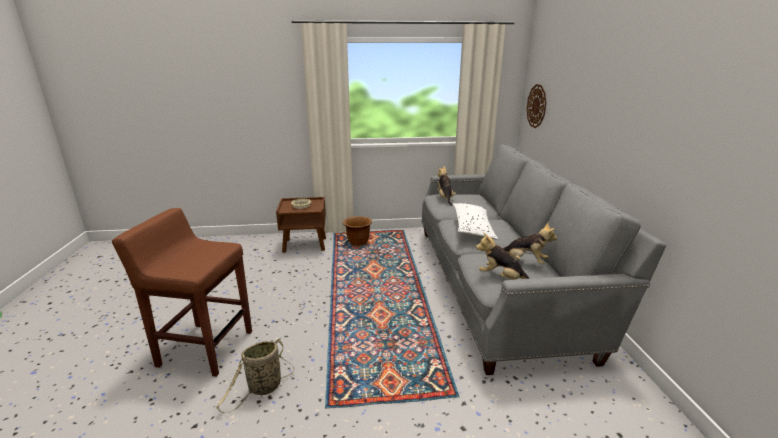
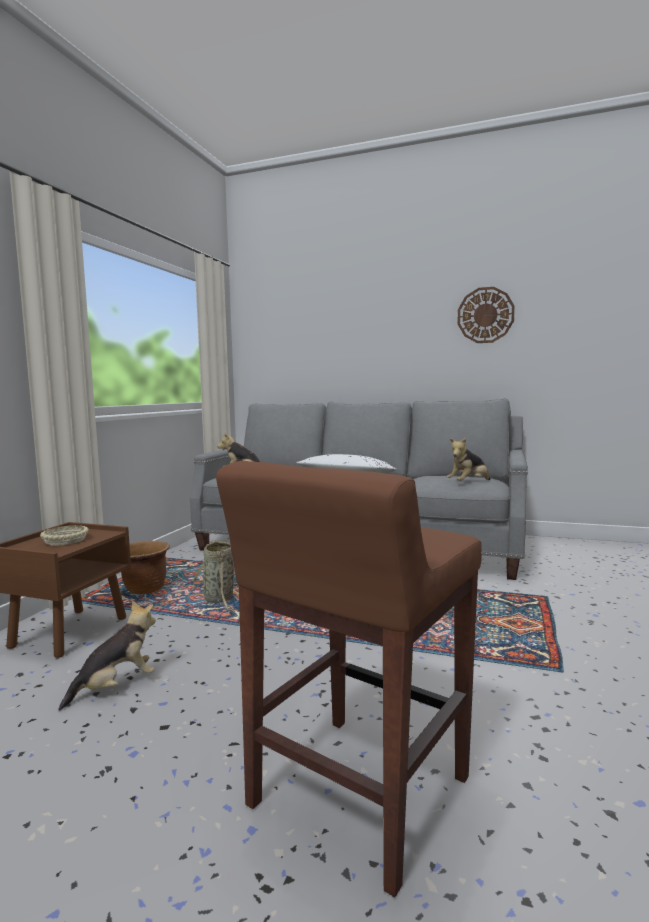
camera: 65 degrees left, 15 degrees down
basket [216,338,295,413] -> basket moved to [192,540,235,612]
plush toy [503,222,557,264] -> plush toy moved to [58,601,155,711]
wall clock [527,84,546,128] -> wall clock moved to [458,287,515,343]

